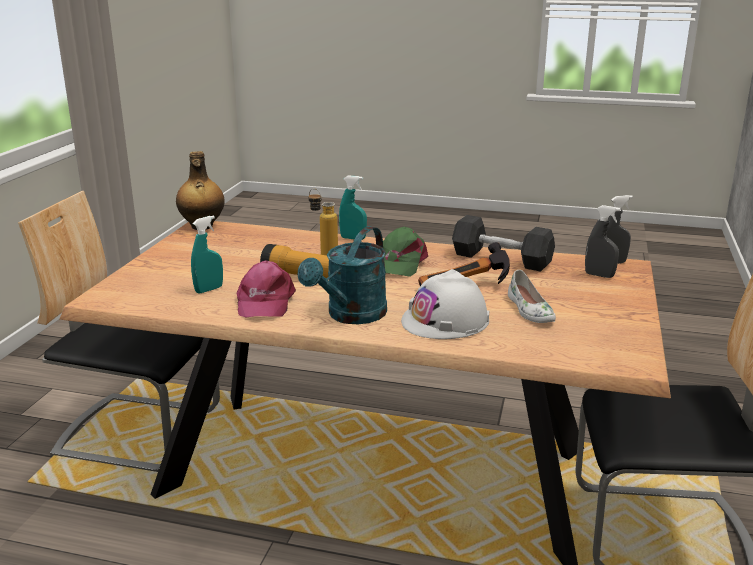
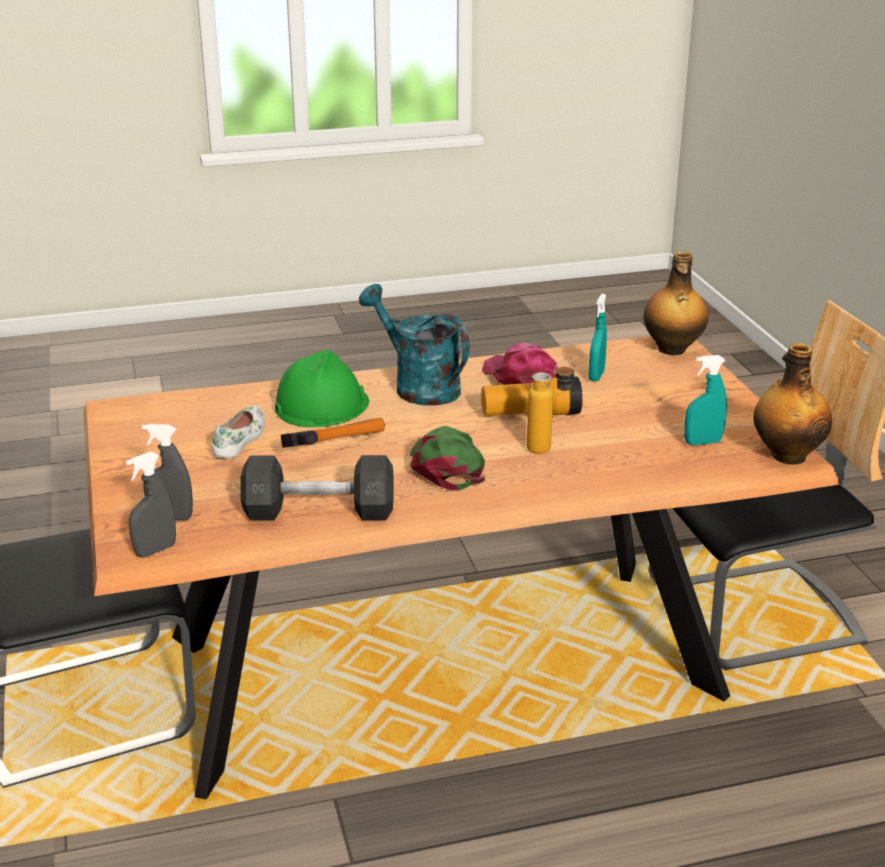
camera: 150 degrees right, 5 degrees up
turquoise watering can [298,226,387,324] -> turquoise watering can turned 45 degrees counterclockwise [359,284,470,406]
turquoise spray bottle [339,175,367,240] -> turquoise spray bottle moved to [684,355,727,445]
white hard hat [401,269,489,339] -> green hard hat [275,350,369,427]
white shoe [508,270,556,323] -> white shoe turned 60 degrees clockwise [212,406,265,459]
none -> bottle [644,252,709,356]

